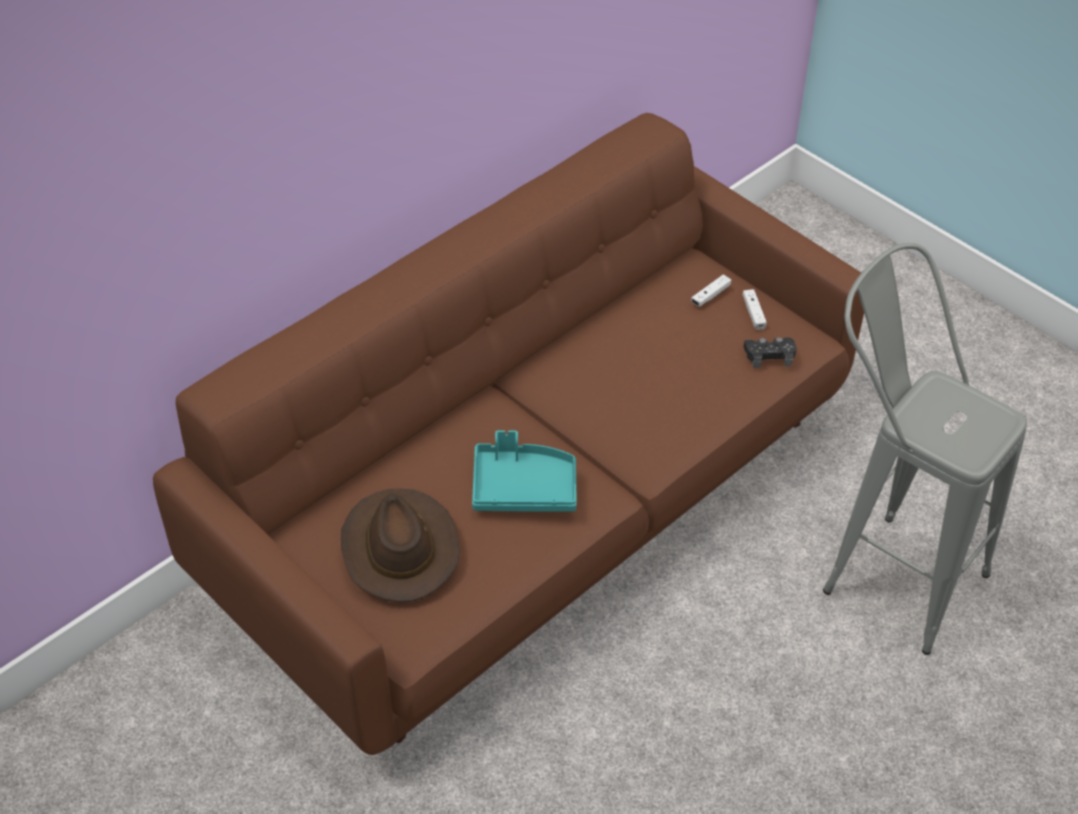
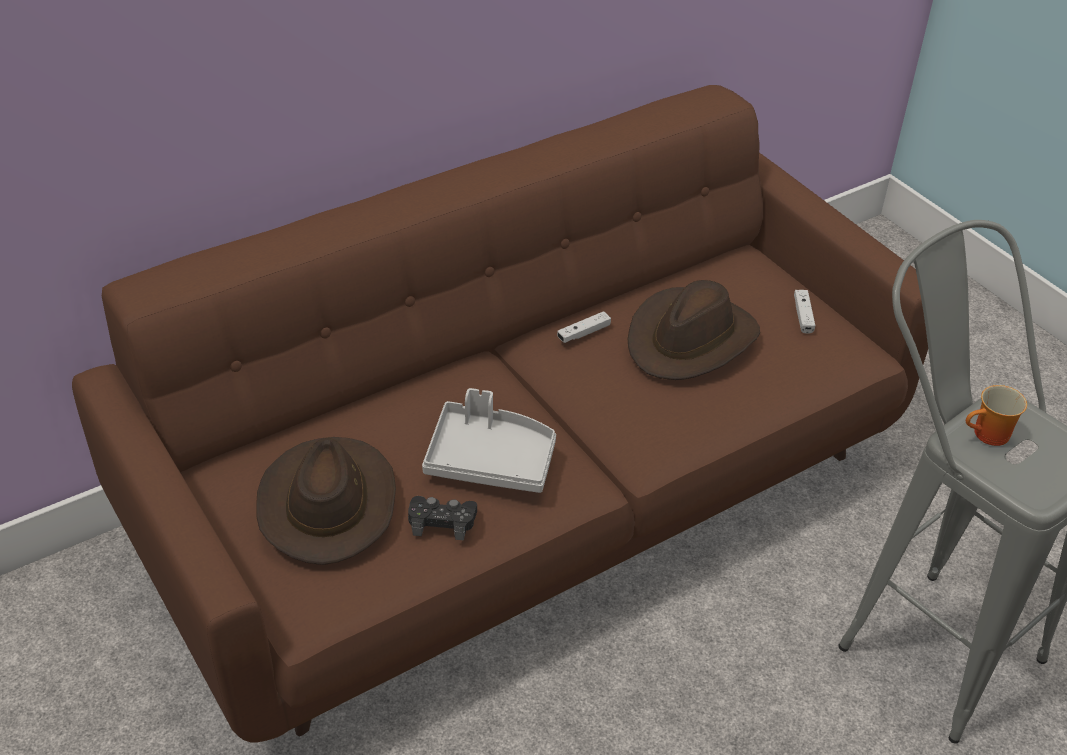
camera: 10 degrees right, 5 degrees down
turquoise tray [472,430,577,512] -> grey tray [422,388,556,493]
white game controller [691,275,731,307] -> white game controller moved to [557,311,611,343]
black game controller [744,337,797,368] -> black game controller moved to [408,496,477,541]
none -> brown hat [628,280,760,380]
none -> mug [966,385,1027,446]

